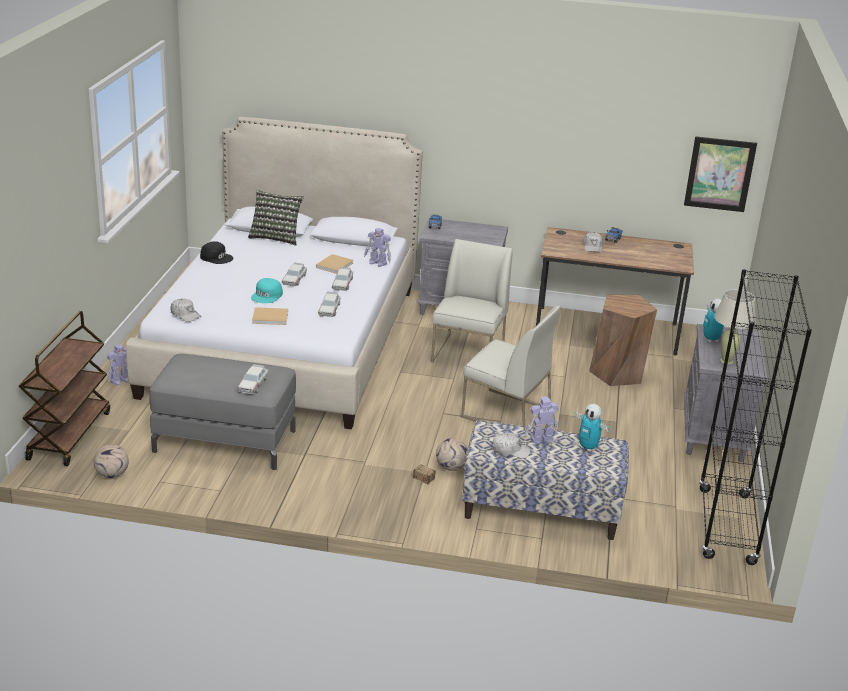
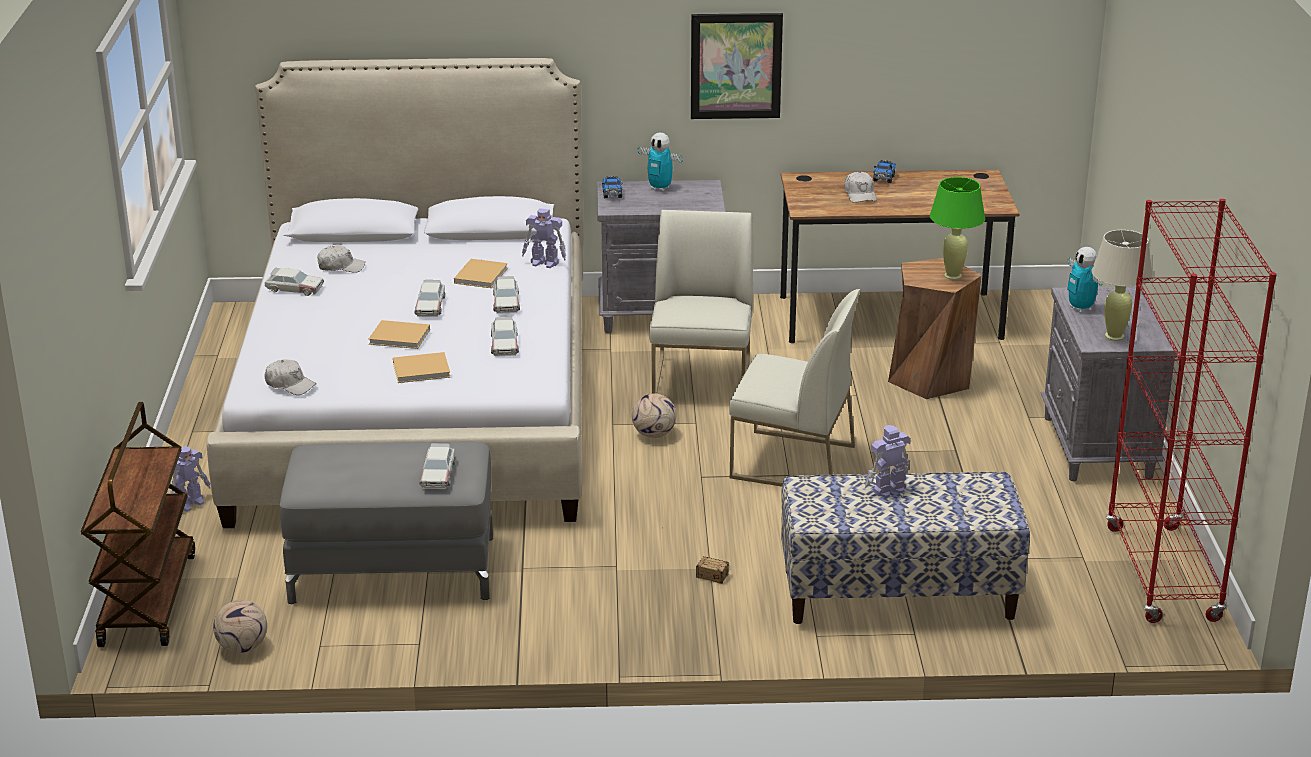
camera: 10 degrees left, 0 degrees up
black cap [200,241,234,264] -> toy car [265,268,324,296]
pillow [248,190,304,246] -> none
turquoise cap [251,278,283,303] -> beige book [369,320,430,349]
football [436,438,468,471] -> football moved to [632,393,676,438]
white cap [493,433,531,459] -> white cap moved to [317,245,365,273]
toy robot [574,404,611,452] -> toy robot moved to [638,133,683,192]
picture [684,136,757,212] -> picture moved to [691,13,783,119]
black bookcase [699,269,812,565] -> red bookcase [1106,199,1277,623]
none -> green table lamp [930,177,985,280]

